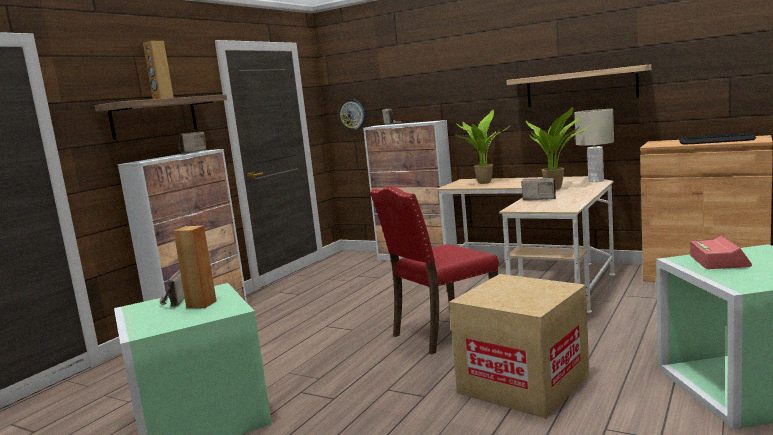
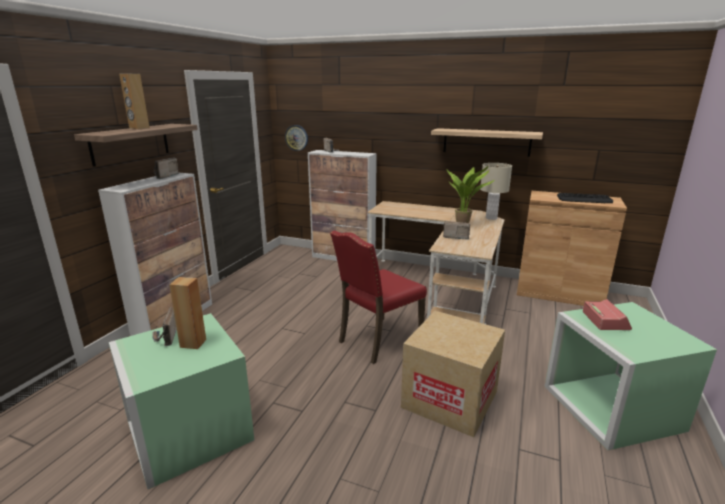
camera: 10 degrees left, 10 degrees up
potted plant [455,110,509,184] -> none

